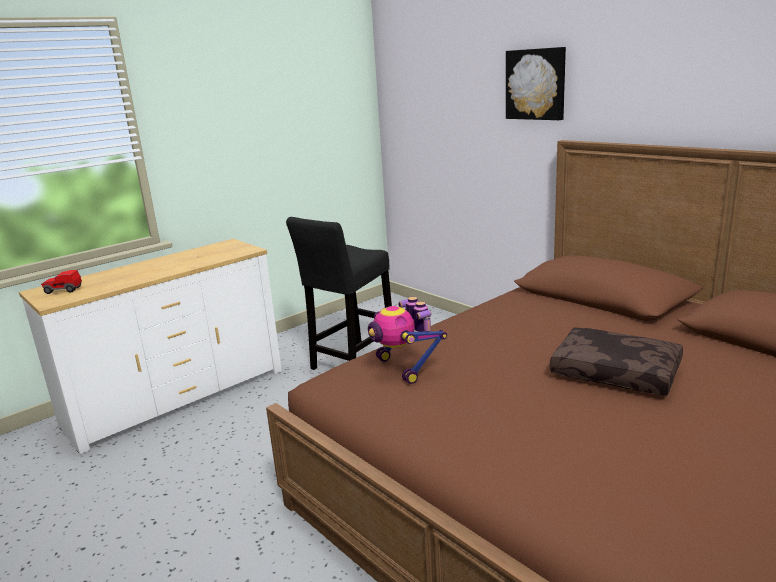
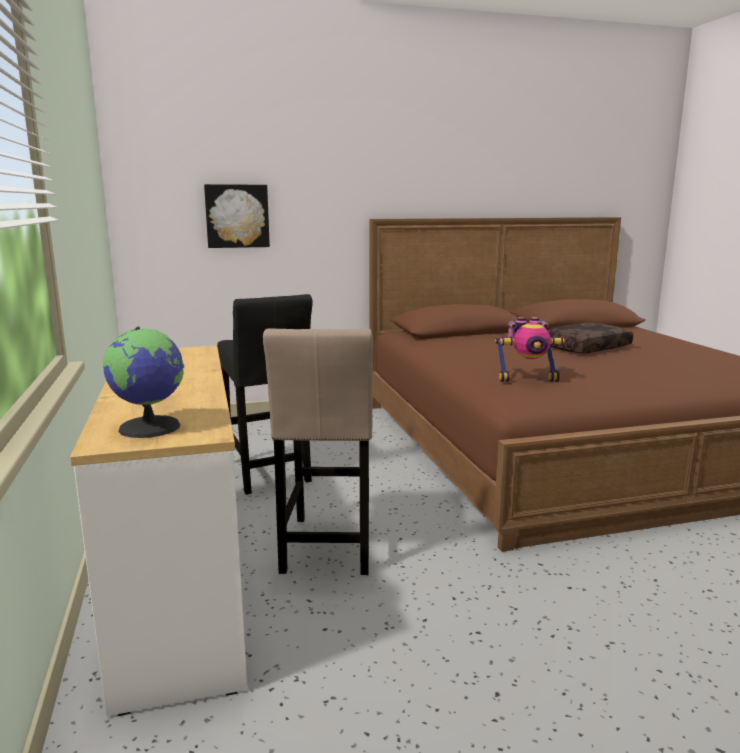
camera: 65 degrees left, 5 degrees down
toy car [41,270,82,294] -> globe [103,327,184,438]
picture [506,47,566,120] -> picture moved to [204,184,270,248]
none -> beige stool [263,328,373,575]

